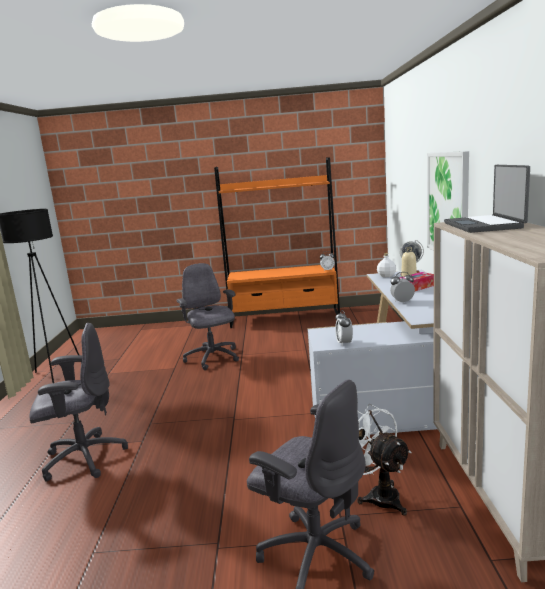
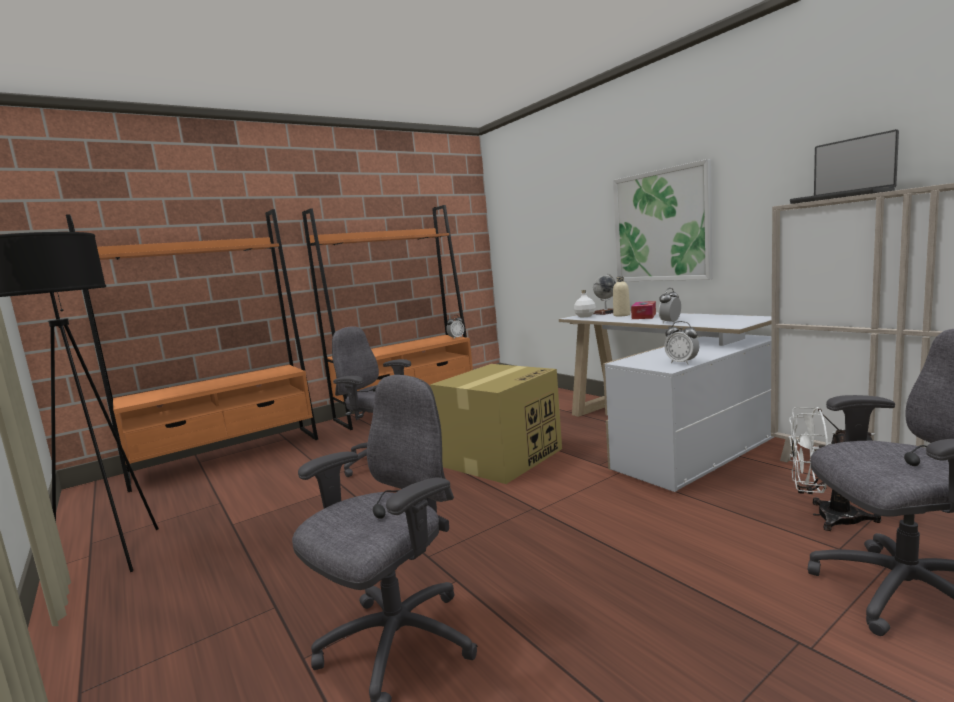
camera: 35 degrees left, 5 degrees down
none -> orange bookcase [66,209,318,492]
none -> cardboard box [430,364,562,484]

